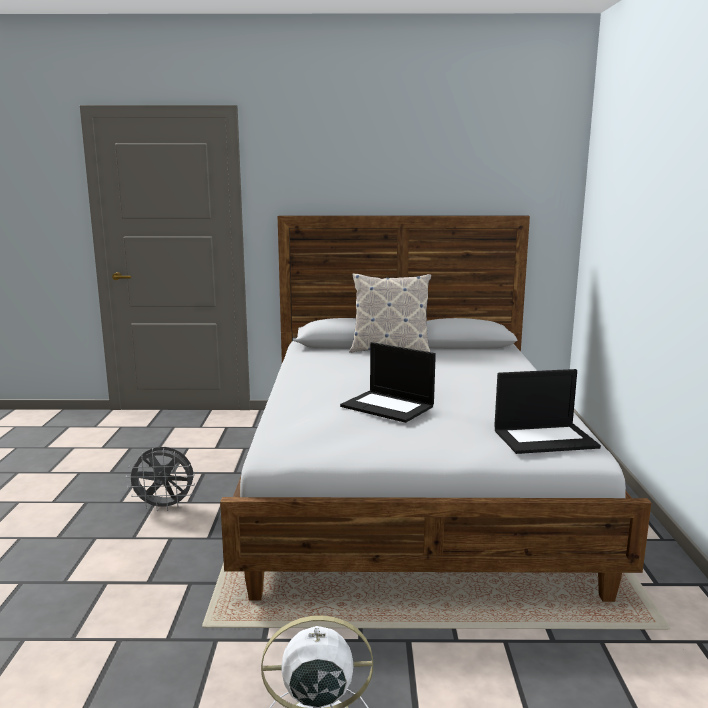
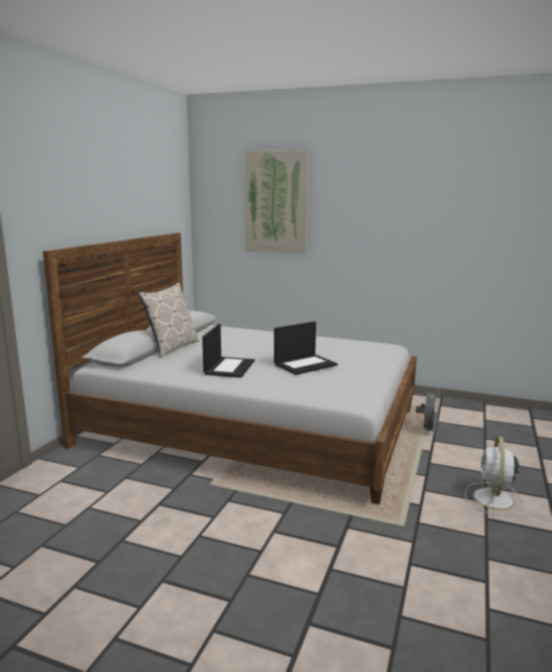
camera: 70 degrees left, 0 degrees up
grey fan [126,447,195,512] -> grey fan moved to [416,389,439,435]
laptop [494,369,601,454] -> laptop moved to [202,324,255,378]
none -> picture [245,150,309,253]

